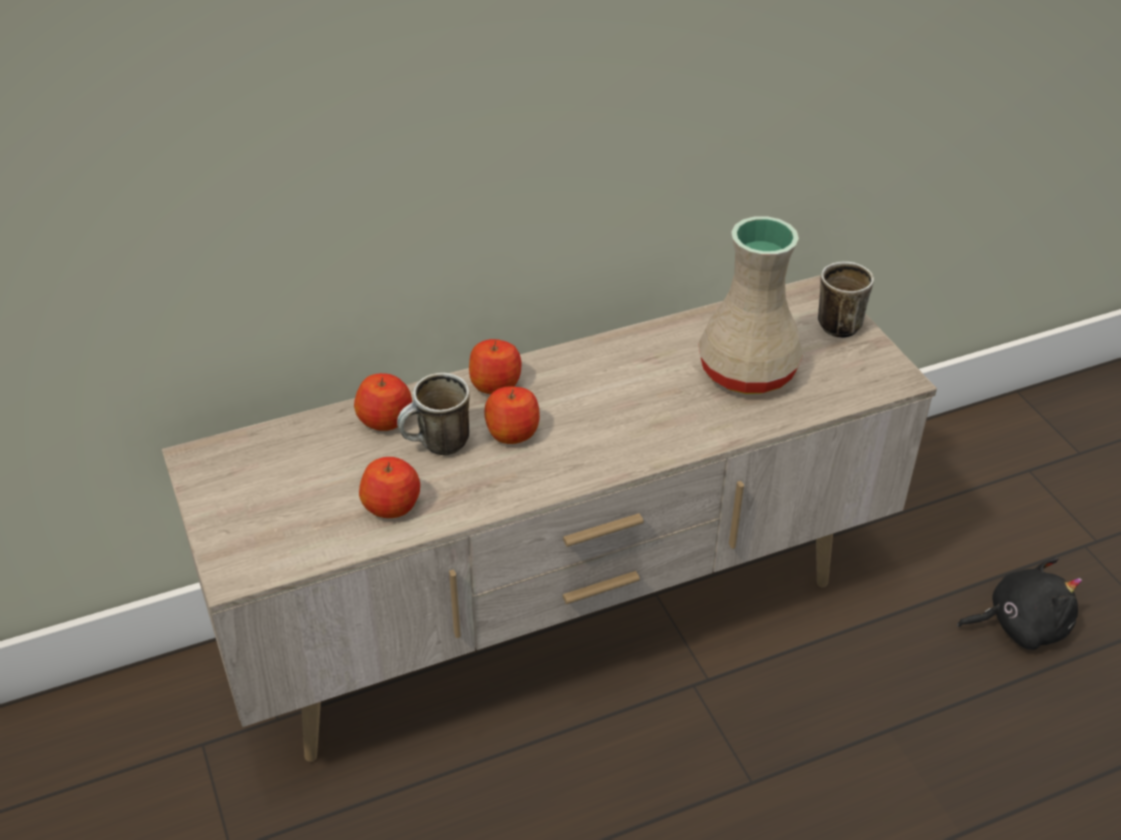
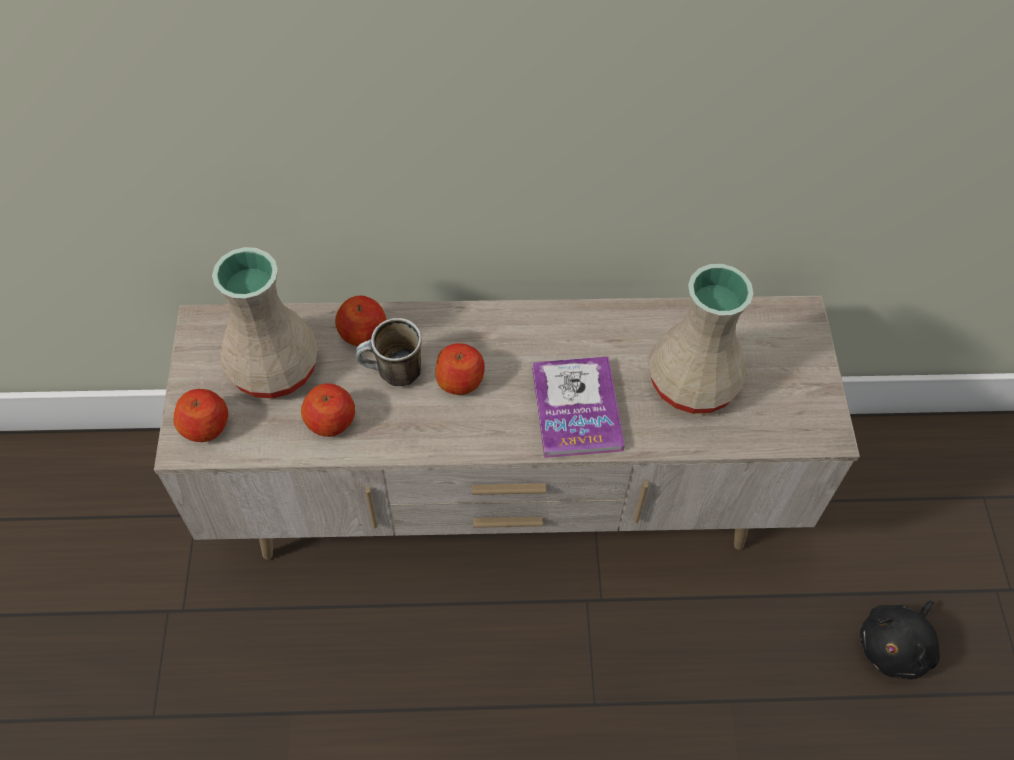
camera: 20 degrees right, 15 degrees up
apple [469,339,521,394] -> apple moved to [173,389,228,442]
mug [818,262,874,338] -> none
black plush toy [957,557,1082,650] -> black plush toy turned 120 degrees clockwise [860,601,940,679]
none -> beige vase [212,247,318,398]
none -> book [532,356,625,458]

